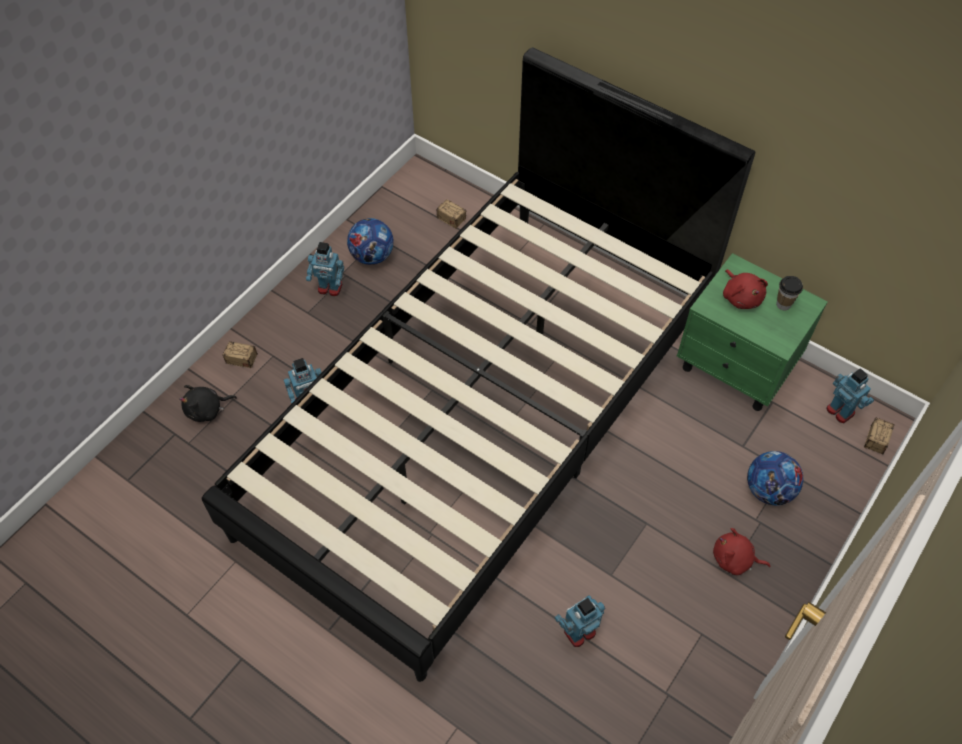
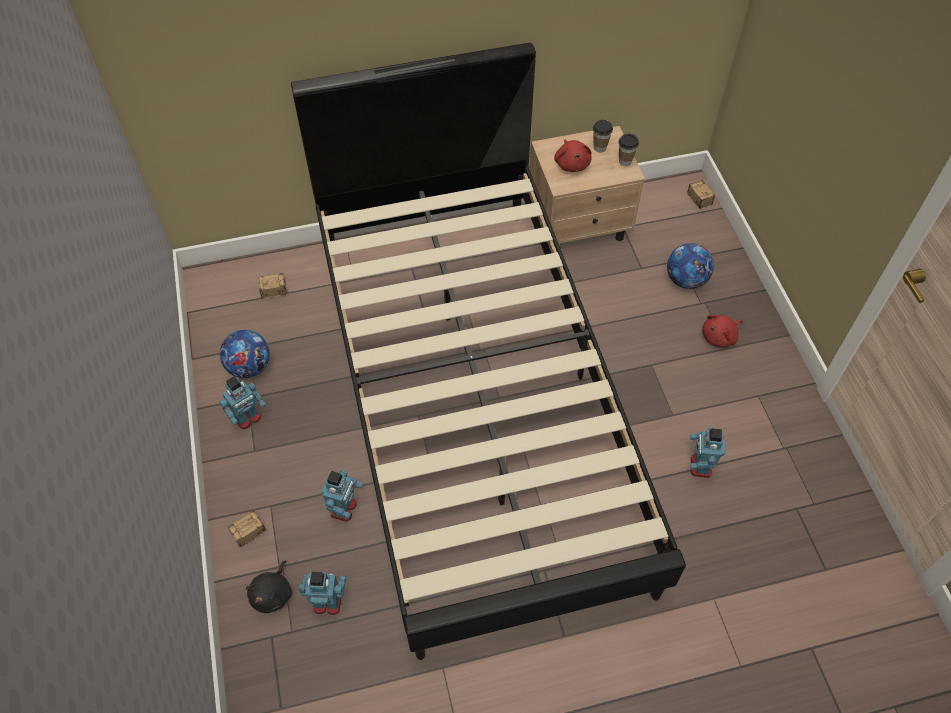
camera: 50 degrees left, 0 degrees up
green nightstand [677,253,828,411] -> beige nightstand [530,126,645,244]
red plush toy [723,269,768,309] -> red plush toy turned 60 degrees clockwise [554,139,591,172]
toy robot [826,368,874,423] -> toy robot moved to [299,572,346,615]
none -> cup [619,134,639,166]

